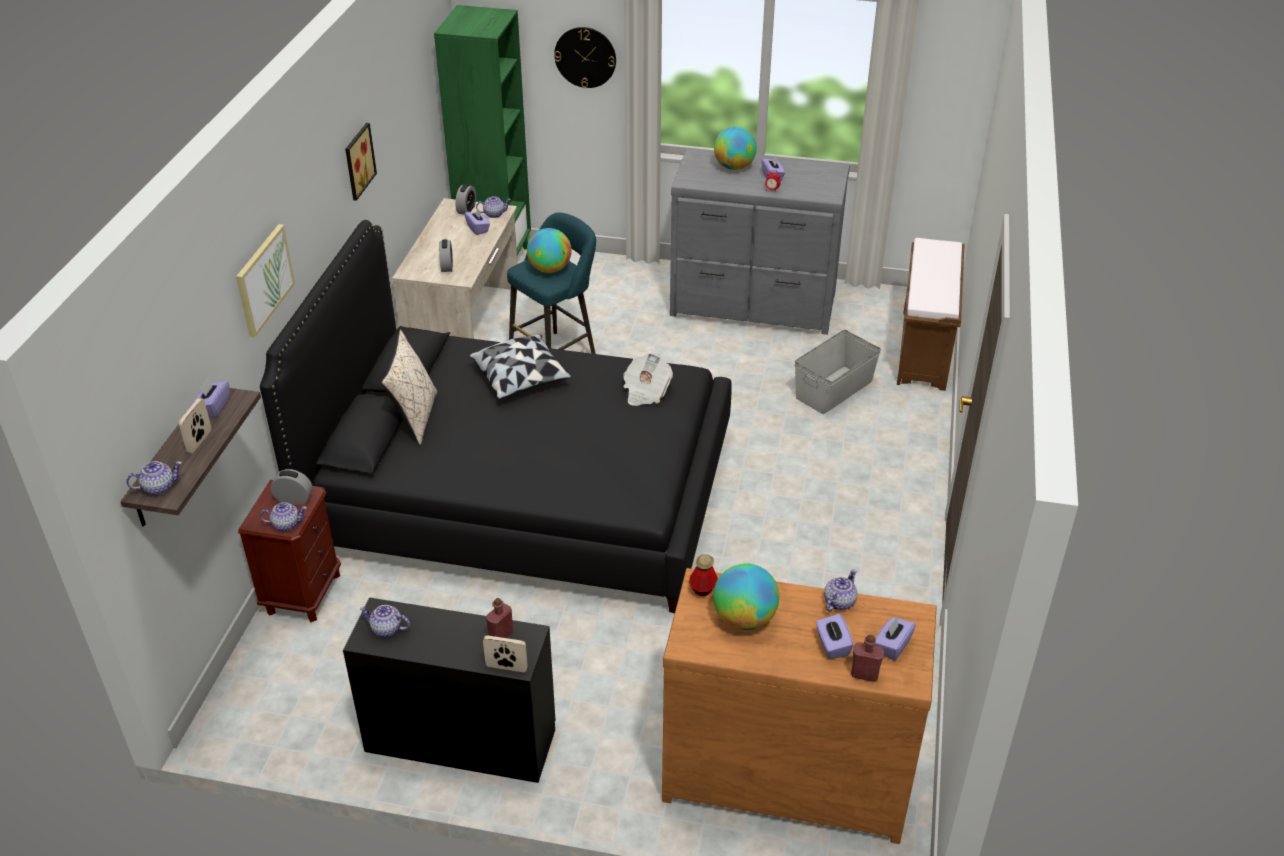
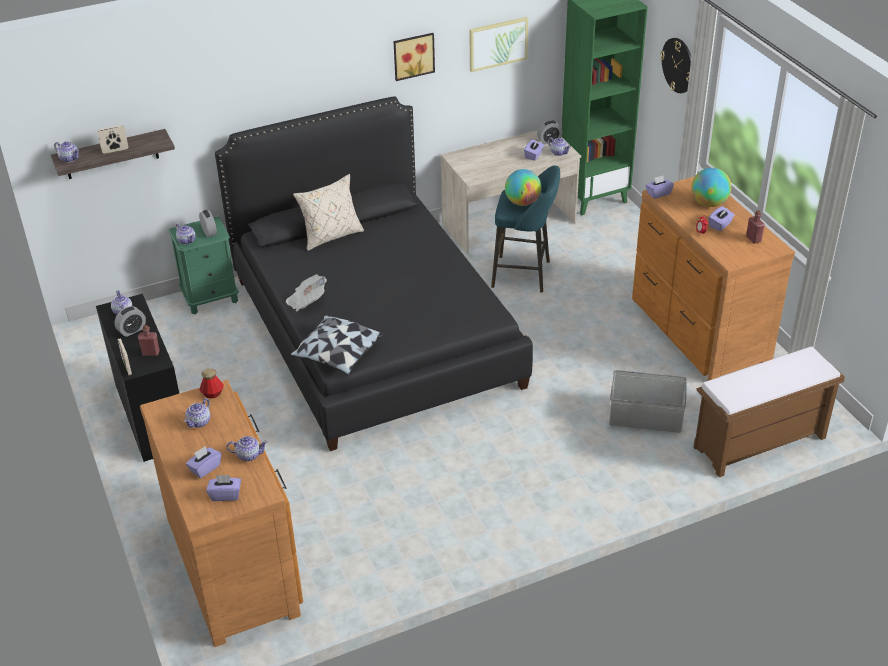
camera: 55 degrees right, 0 degrees up
purple tissue box [191,379,230,418] -> purple tissue box moved to [646,175,674,199]
picture [236,224,295,337] -> picture moved to [470,17,528,72]
brown nightstand [238,480,341,622] -> green nightstand [168,216,239,315]
alarm clock [439,239,453,272] -> alarm clock moved to [114,306,146,337]
pillow [469,335,572,399] -> pillow moved to [290,316,384,375]
newspaper [623,353,673,406] -> newspaper moved to [286,274,327,311]
grey dresser [670,149,850,335] -> brown dresser [632,176,795,381]
globe [713,563,779,630] -> teapot [184,398,210,428]
red bottle [851,635,884,682] -> red bottle moved to [746,210,765,243]

